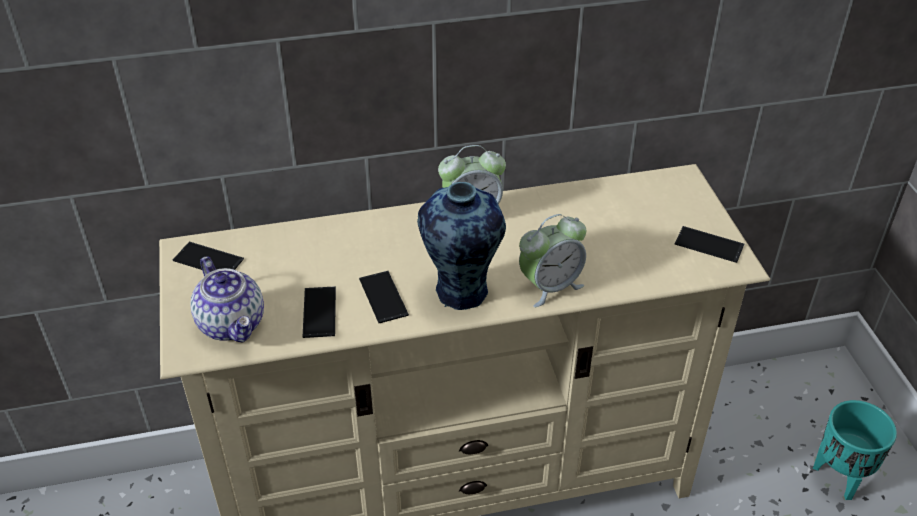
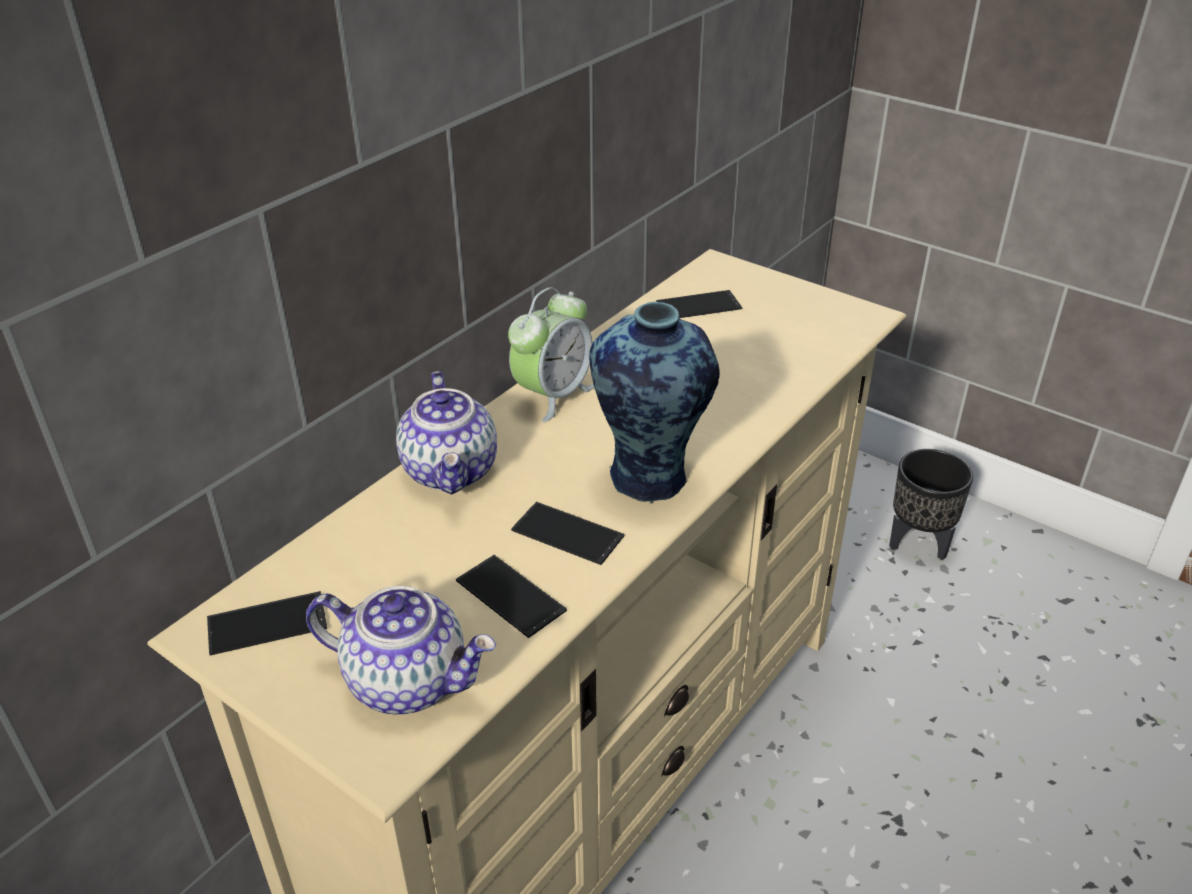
camera: 40 degrees left, 5 degrees down
alarm clock [519,214,586,307] -> none
phone [675,226,744,263] -> phone moved to [656,290,742,318]
turquoise planter [813,400,897,500] -> black planter [889,449,973,560]
none -> teapot [396,371,497,495]

